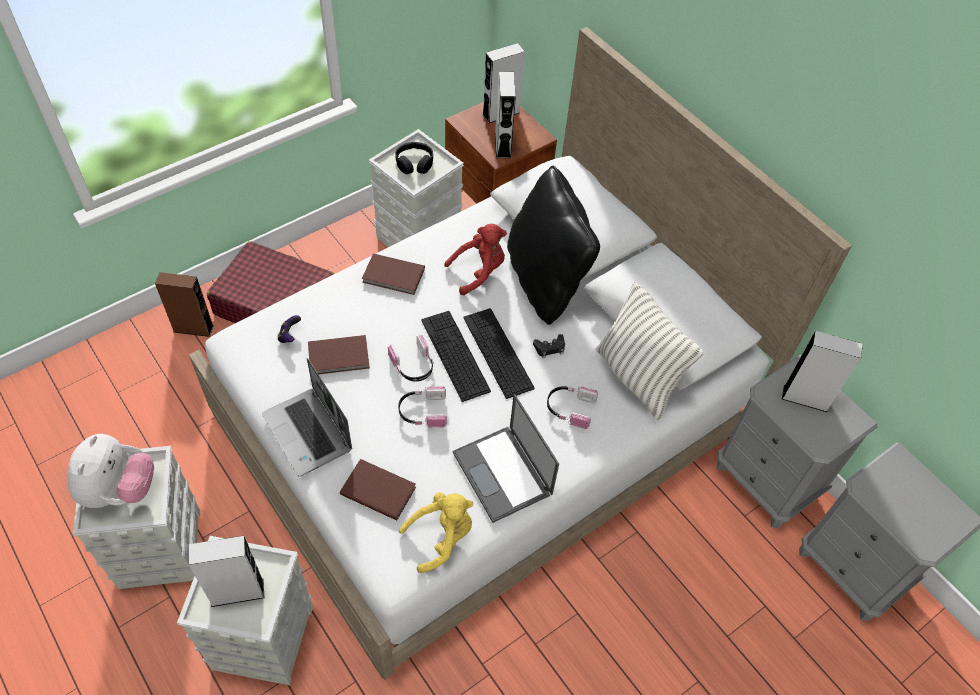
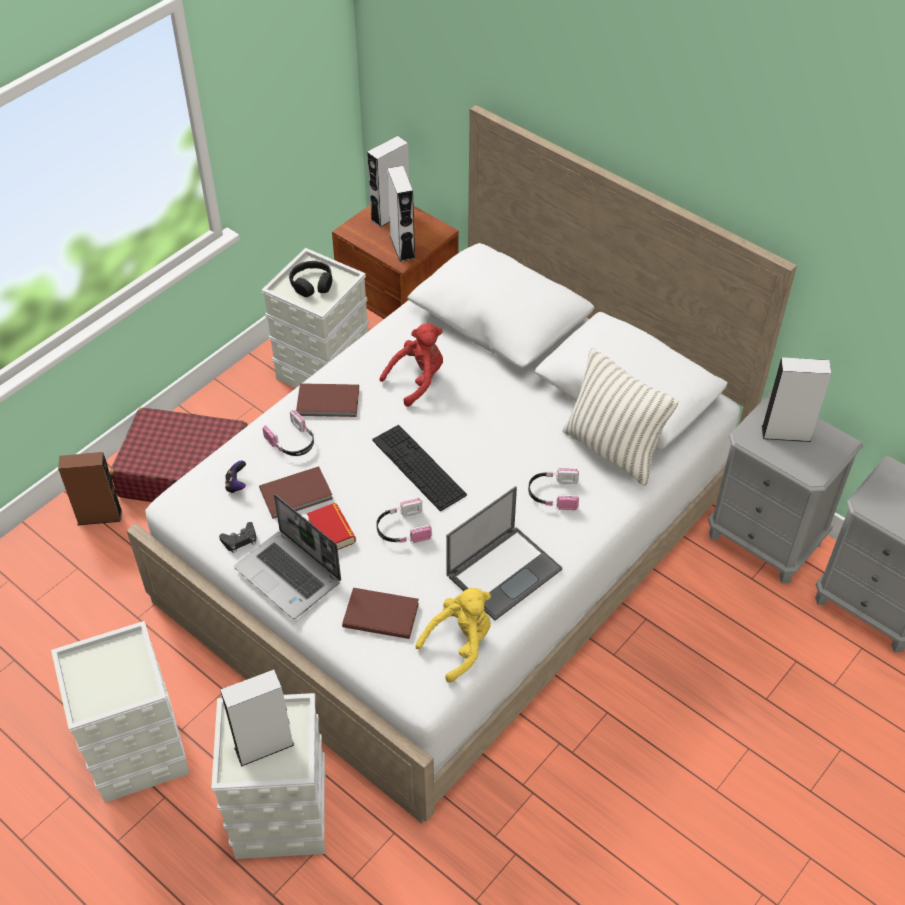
camera: 10 degrees left, 5 degrees down
plush toy [68,434,154,508] -> none
headphones [388,335,434,382] -> headphones moved to [263,410,314,456]
laptop [453,394,559,523] -> laptop turned 90 degrees counterclockwise [446,486,562,621]
keyboard [463,308,535,399] -> none
black pillow [507,166,600,325] -> none
black game controller [533,334,565,358] -> black game controller moved to [219,522,256,553]
none -> book [307,503,356,550]

